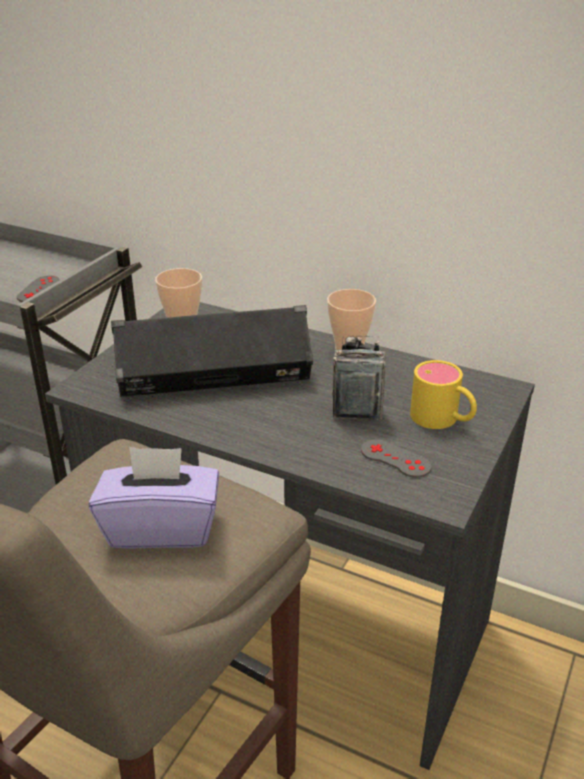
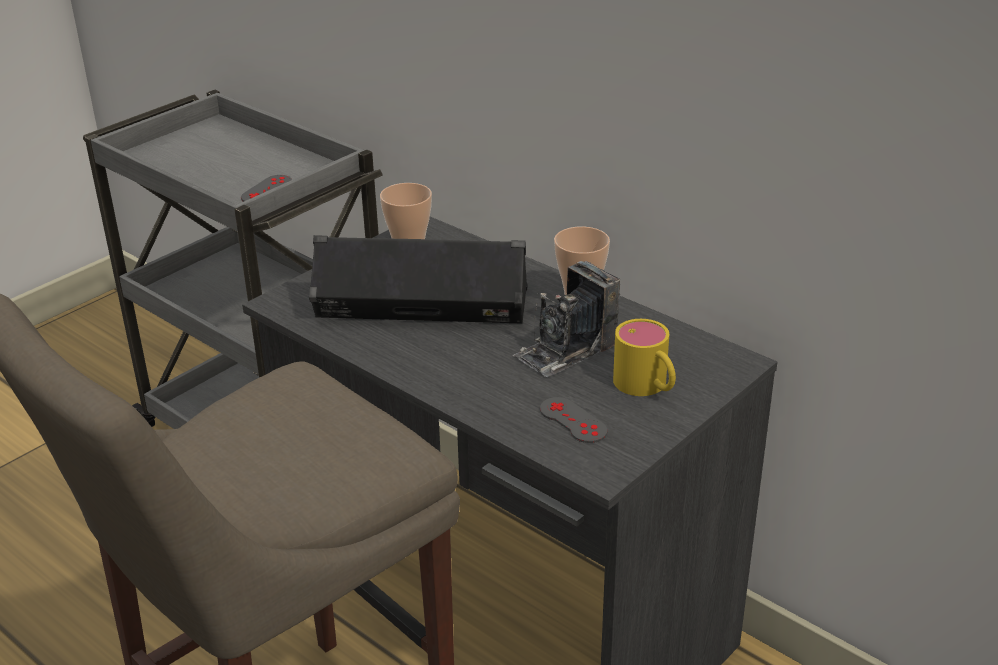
camera: 15 degrees right, 0 degrees up
purple tissue box [89,447,219,549] -> none
camera [332,336,386,420] -> camera turned 150 degrees counterclockwise [513,261,620,377]

